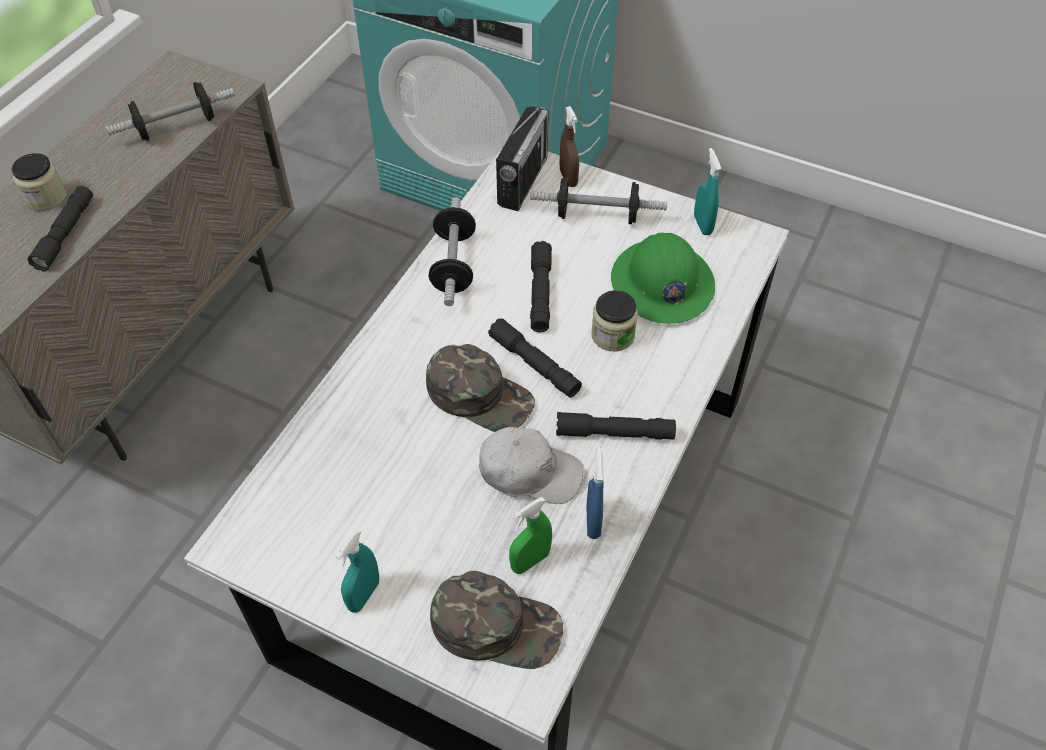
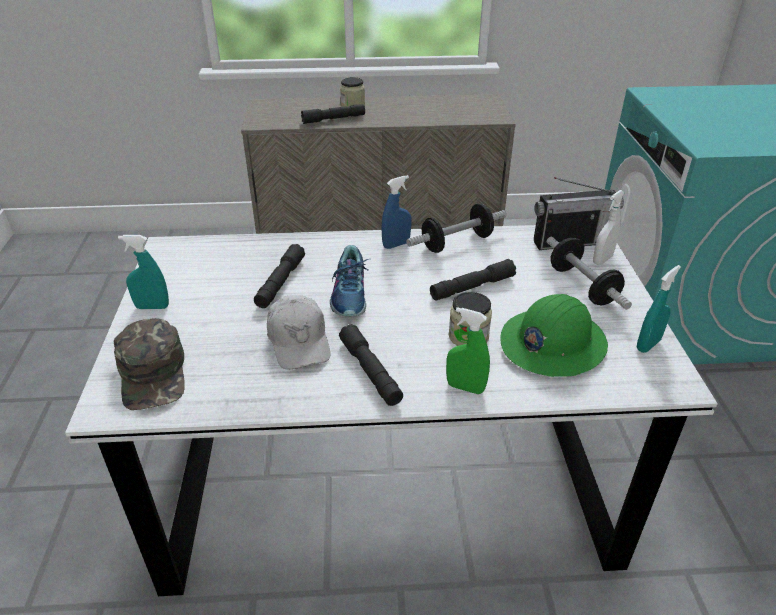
camera: 60 degrees right, 15 degrees down
dumbbell [106,82,235,141] -> none
green cap [426,344,535,432] -> shoe [330,245,369,317]
black flashlight [488,318,582,398] -> black flashlight moved to [254,244,305,308]
green spray bottle [509,497,552,574] -> green spray bottle moved to [446,307,490,394]
brown spray bottle [560,106,579,187] -> white spray bottle [593,190,625,265]
blue spray bottle [586,447,604,539] -> blue spray bottle moved to [381,175,411,249]

